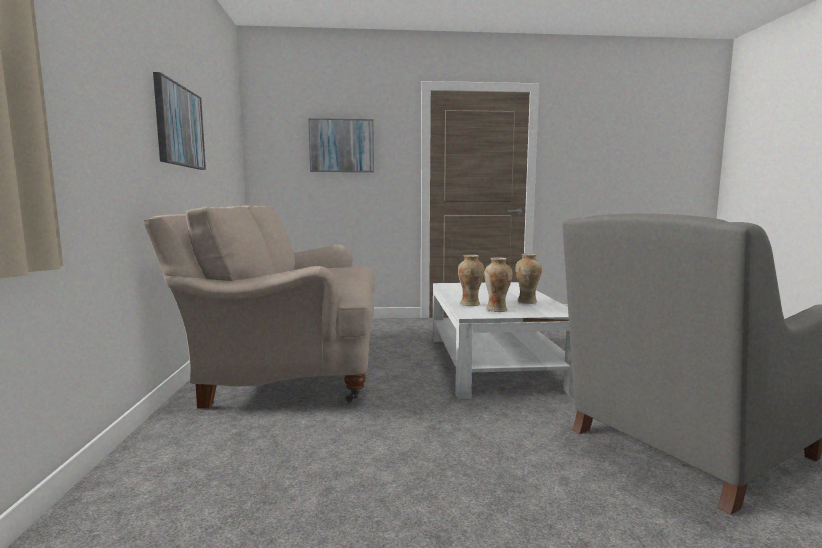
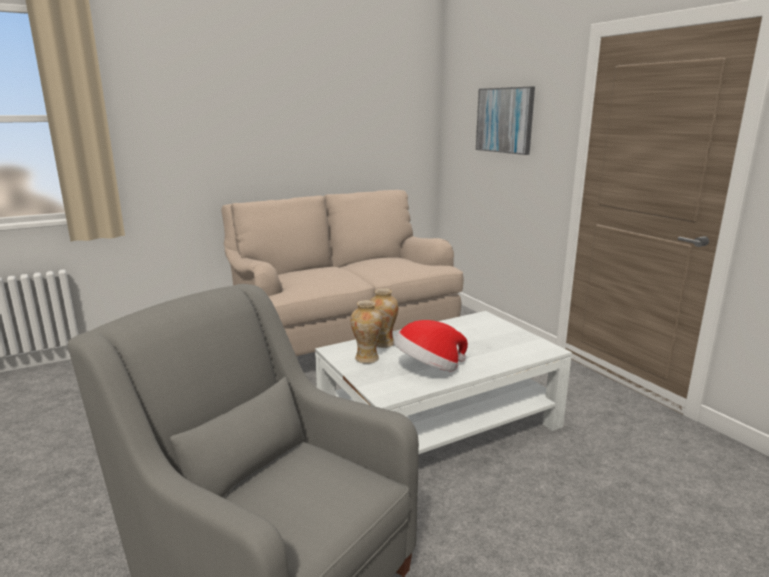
camera: 65 degrees right, 10 degrees up
picture [153,72,206,170] -> none
vase [515,254,542,304] -> hat [393,320,468,372]

